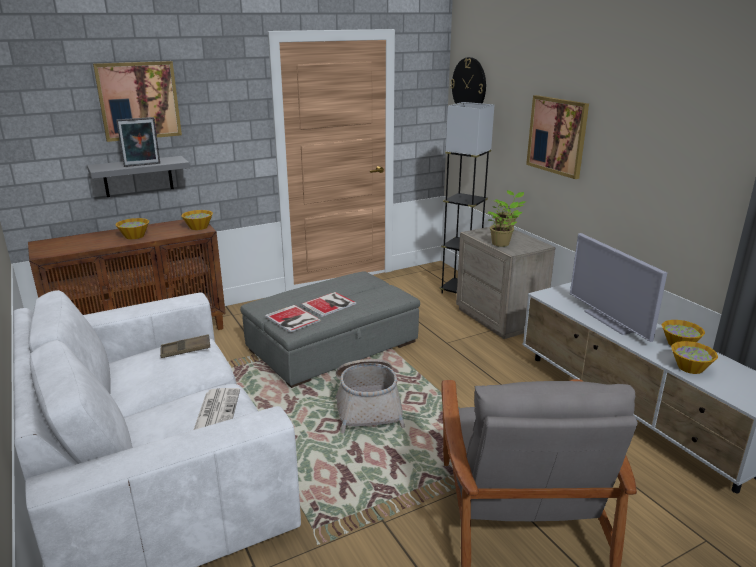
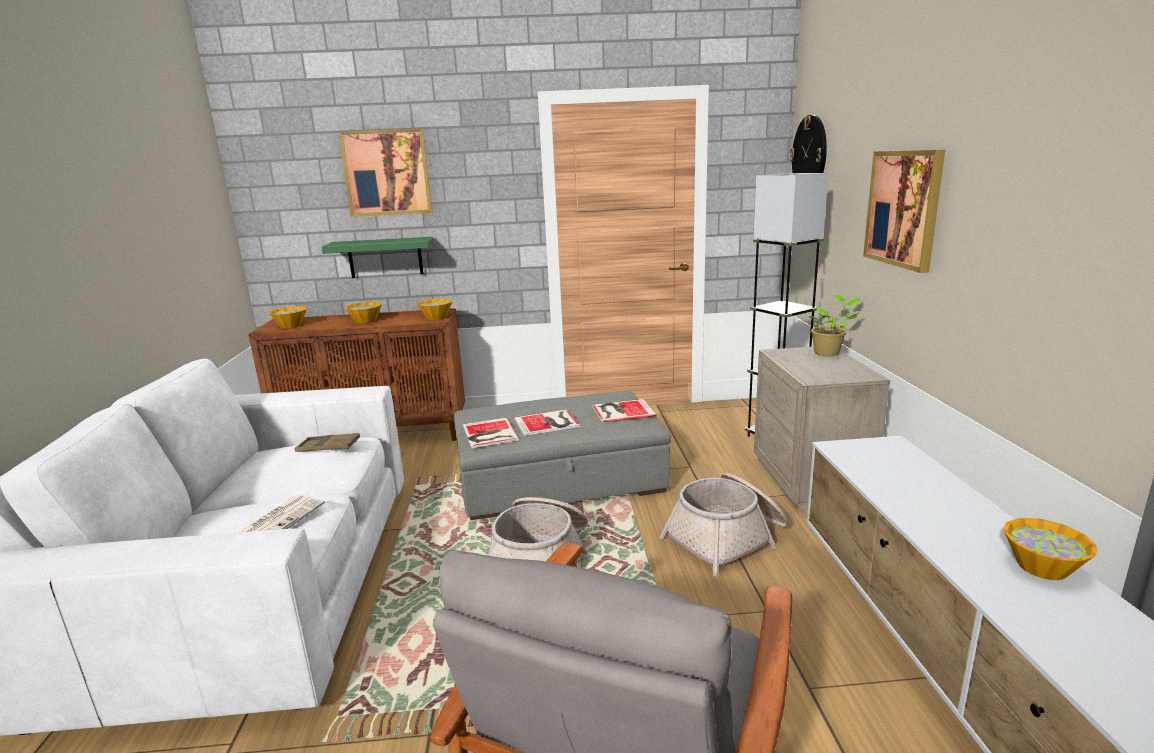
camera: 25 degrees right, 5 degrees down
grey shelf [87,156,190,197] -> green shelf [321,237,434,278]
picture frame [116,117,160,167] -> none
potted plant [487,201,522,247] -> none
television [570,233,667,342] -> none
bowl [671,341,718,374] -> bowl moved to [269,306,307,328]
none -> book [592,399,656,423]
none -> basket [660,473,788,576]

